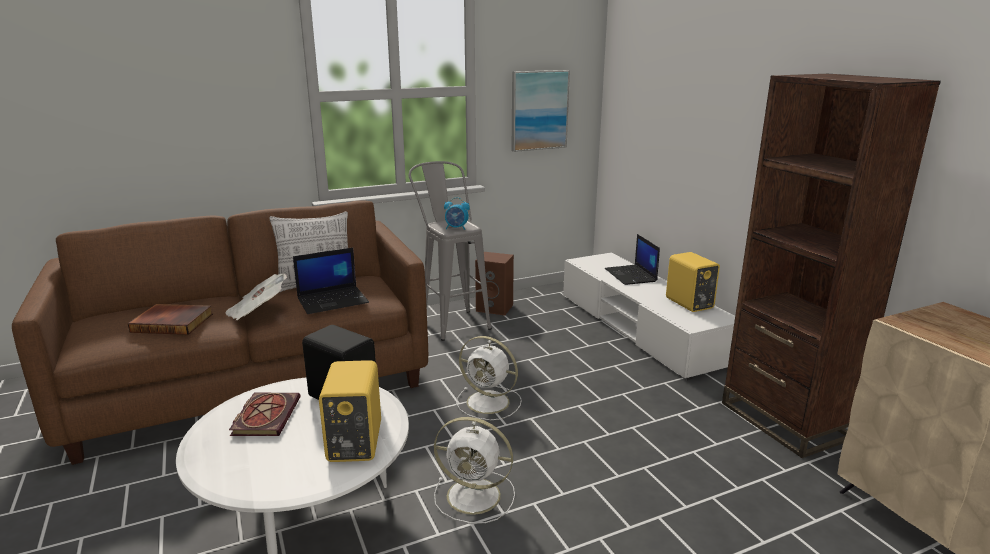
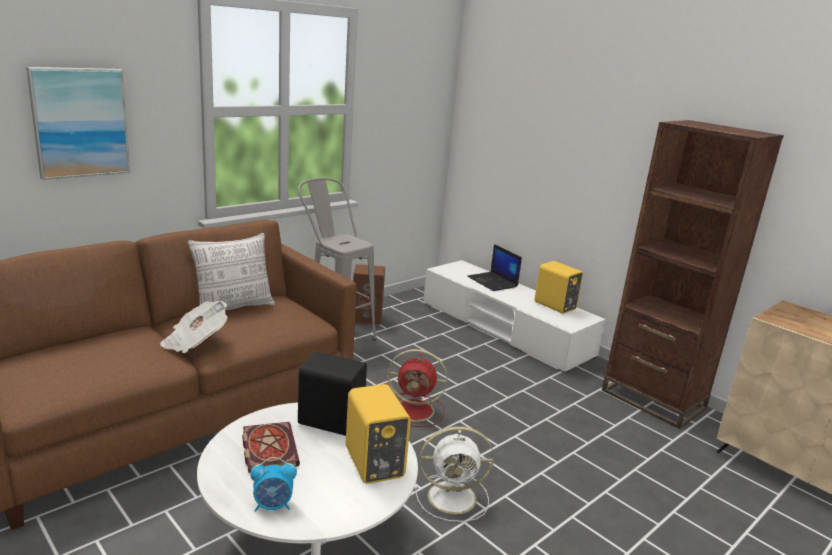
camera: 20 degrees left, 0 degrees up
book [128,304,213,335] -> none
laptop [293,248,369,314] -> none
alarm clock [444,197,470,230] -> alarm clock moved to [250,457,297,512]
white fan [456,336,522,420] -> red fan [387,349,448,427]
picture [511,70,570,152] -> picture moved to [26,67,130,180]

